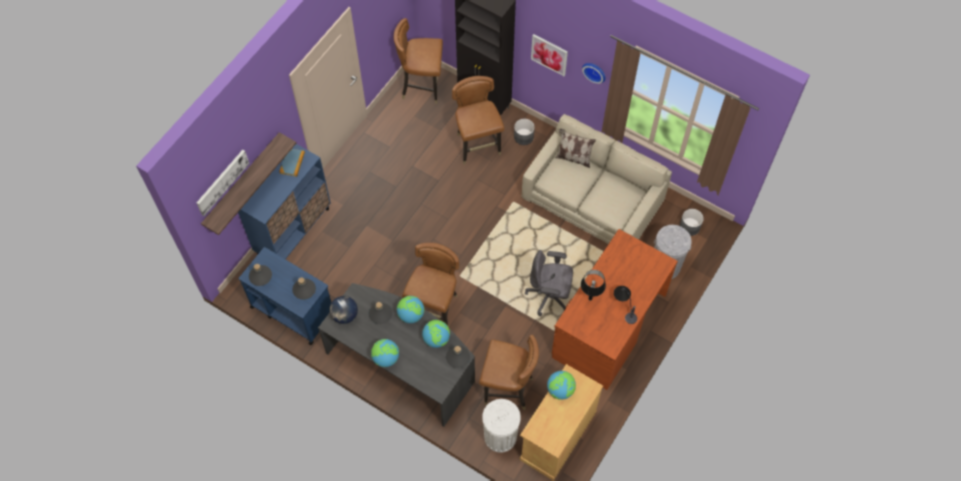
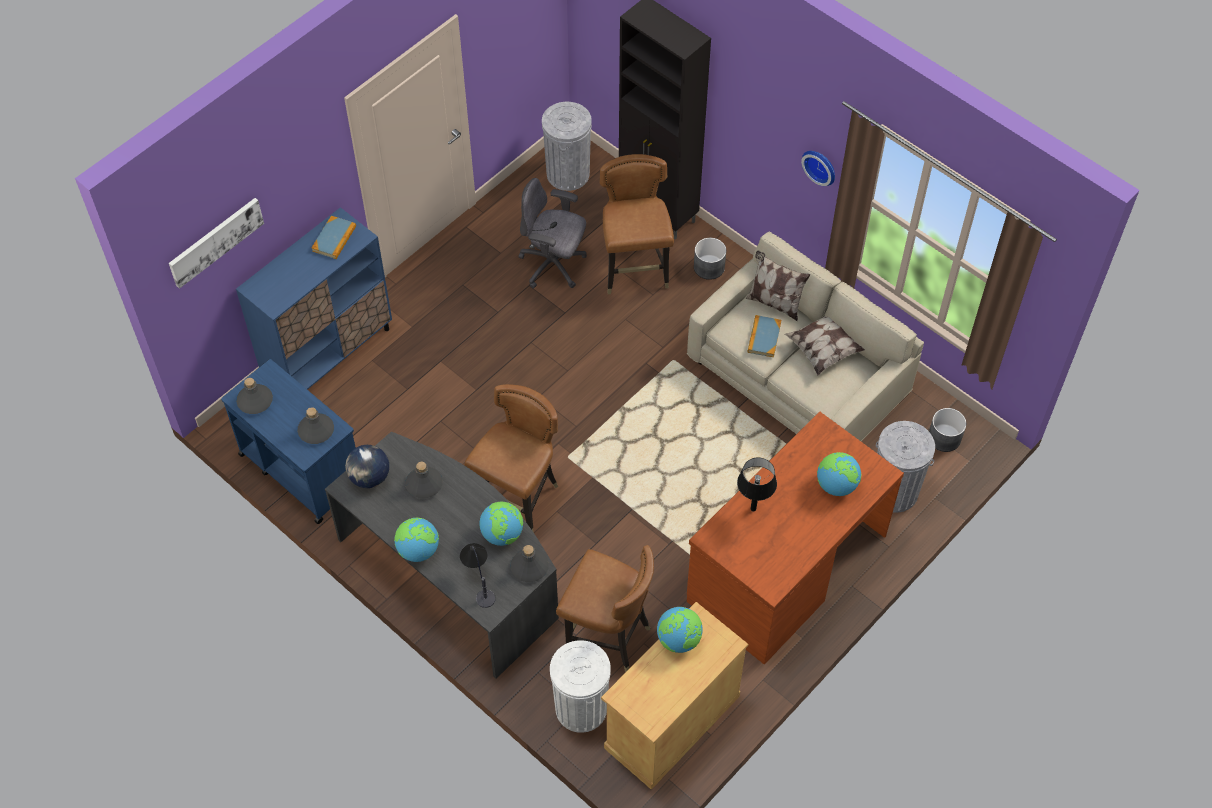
camera: 10 degrees right, 5 degrees down
shelf [201,132,296,235] -> none
brown chair [394,18,443,104] -> grey trash can [542,102,592,191]
globe [397,296,424,323] -> globe moved to [817,452,861,496]
grey office chair [525,250,573,316] -> grey office chair moved to [519,178,587,288]
picture [531,34,568,76] -> none
table lamp [614,286,637,324] -> table lamp moved to [460,543,496,608]
none -> book [748,315,781,357]
none -> pillow [785,310,865,375]

